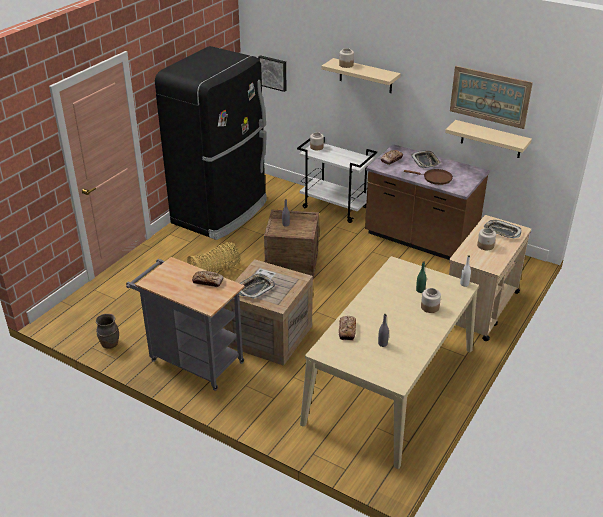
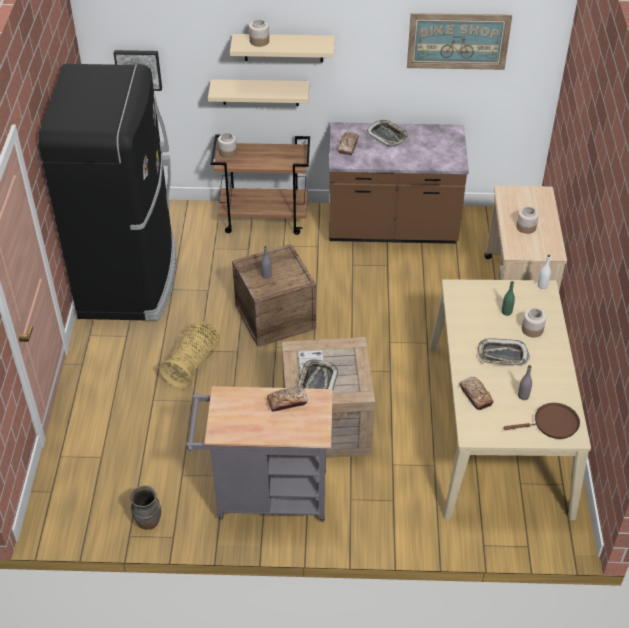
camera: 30 degrees left, 10 degrees up
white cart [297,137,377,223] -> brown cart [211,135,310,235]
brown frying pan [404,169,453,185] -> brown frying pan moved to [504,403,580,439]
beige shelf [445,120,532,158] -> beige shelf moved to [208,79,309,106]
tray [484,220,521,238] -> tray moved to [477,338,529,366]

